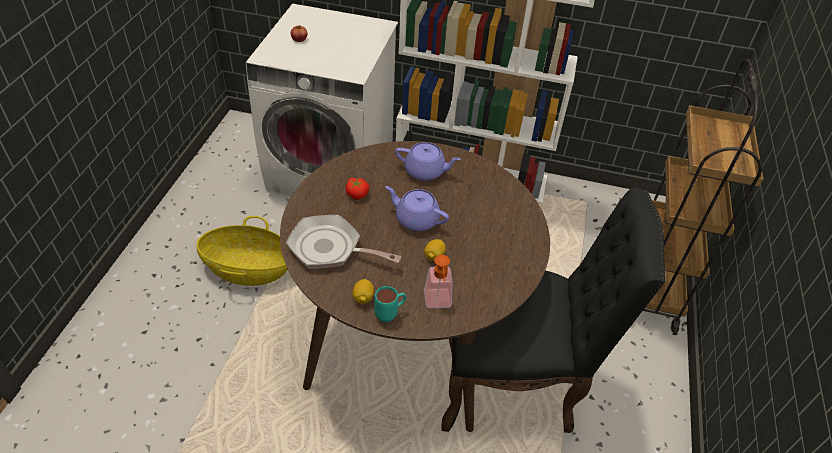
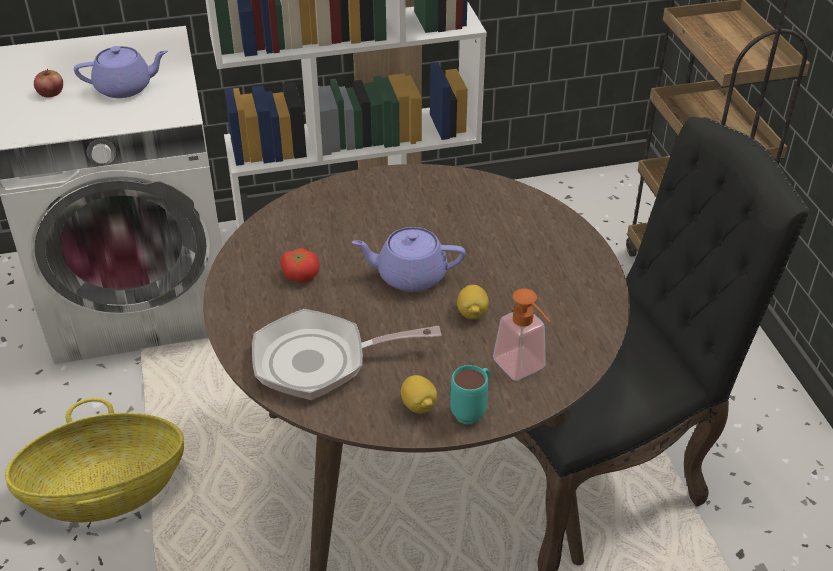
camera: 25 degrees left, 5 degrees down
purple teapot [395,142,461,181] -> purple teapot moved to [74,46,168,98]

